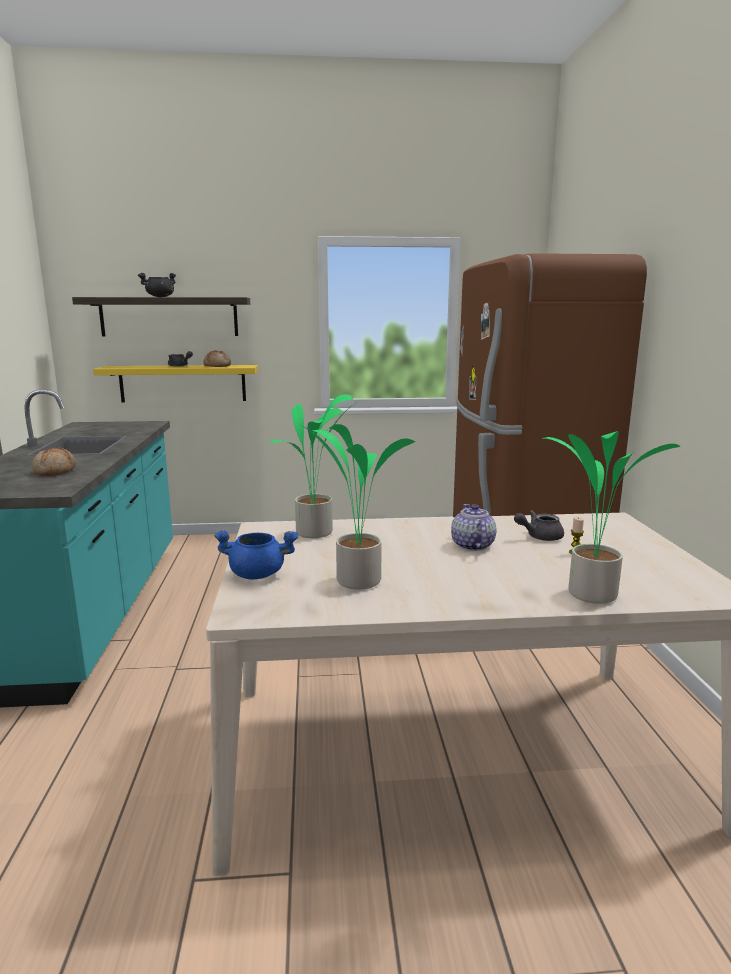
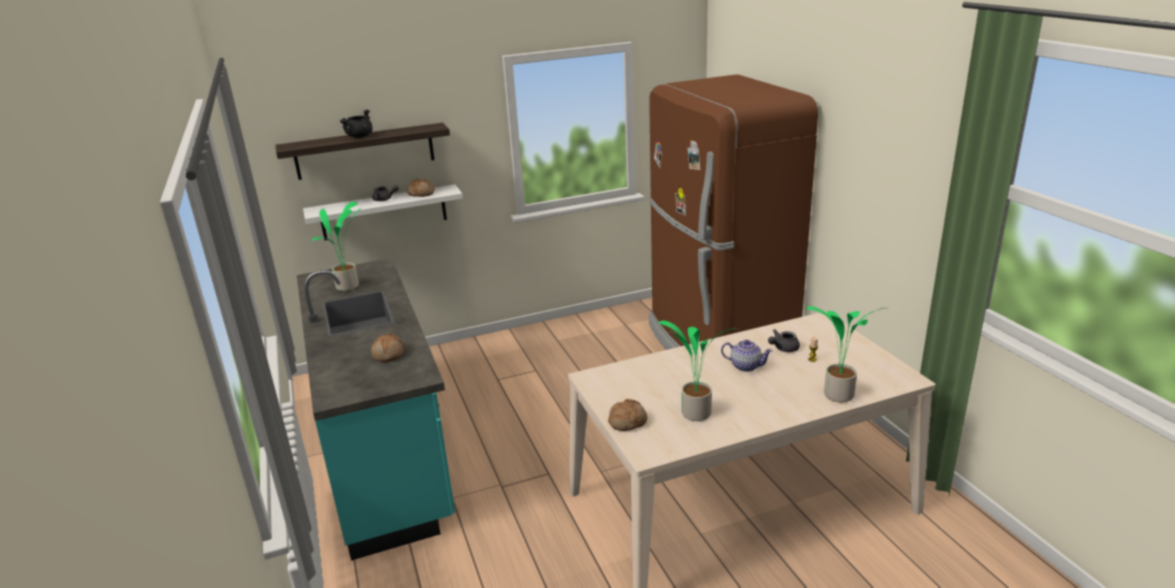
camera: 15 degrees left, 10 degrees up
yellow shelf [93,365,258,402] -> white shelf [303,184,463,240]
blue cooking pot [214,530,298,579] -> bread [608,399,647,431]
potted plant [270,394,357,538] -> potted plant moved to [312,202,361,291]
teapot [451,504,496,551] -> teapot turned 135 degrees clockwise [721,340,773,372]

